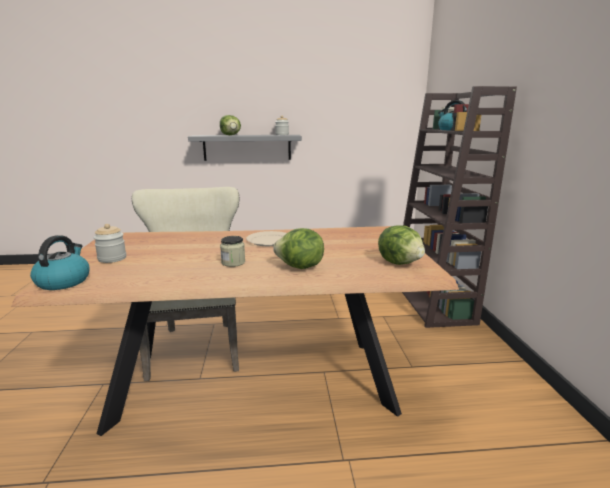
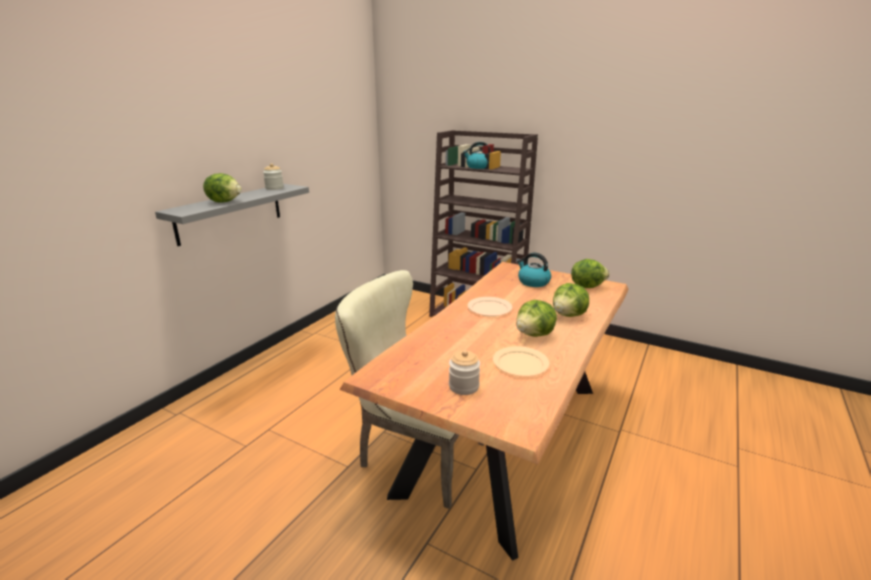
camera: 55 degrees left, 5 degrees up
kettle [30,235,90,290] -> kettle moved to [517,253,551,287]
jar [220,236,245,267] -> lettuce [516,300,557,337]
none -> beige plate [493,346,550,376]

